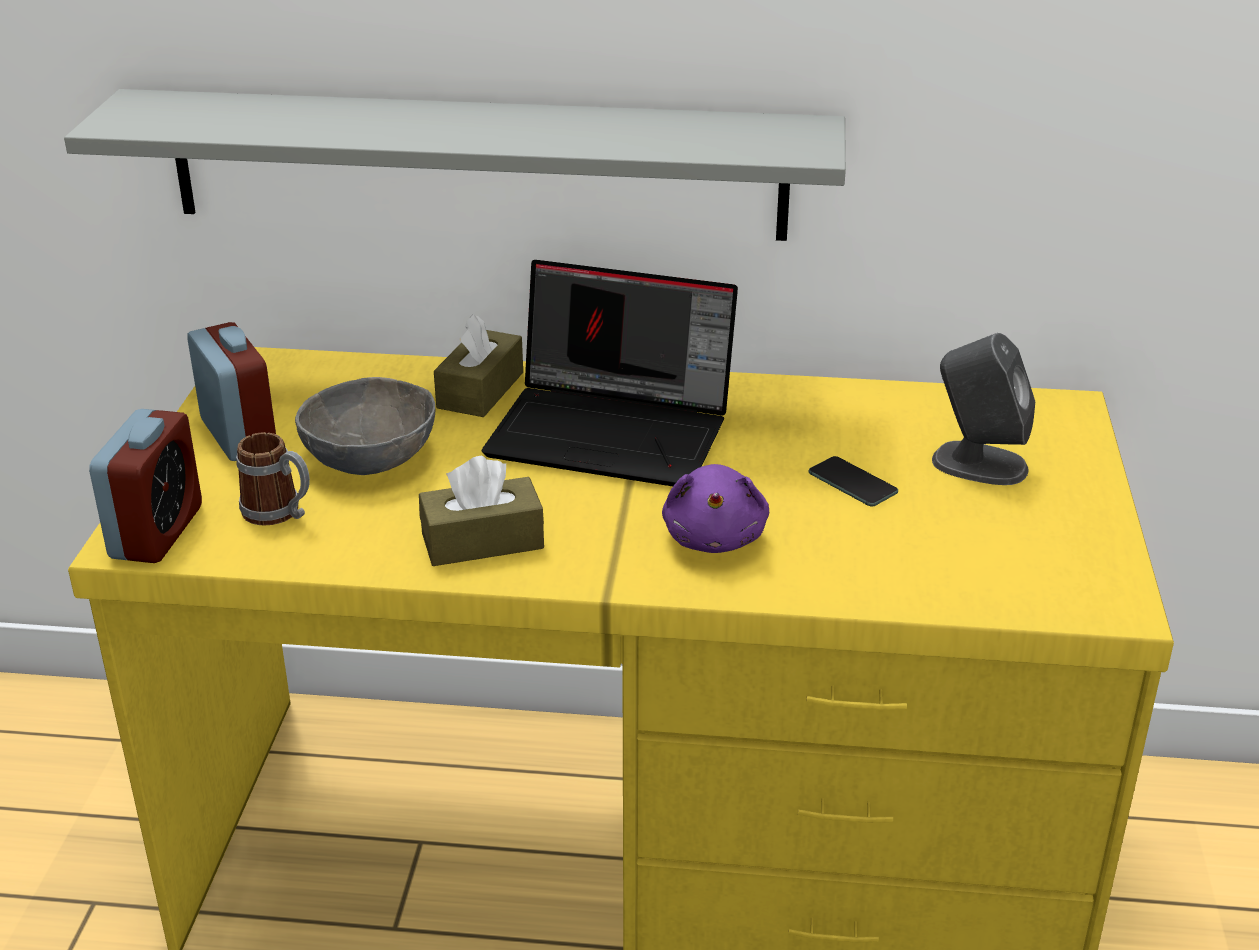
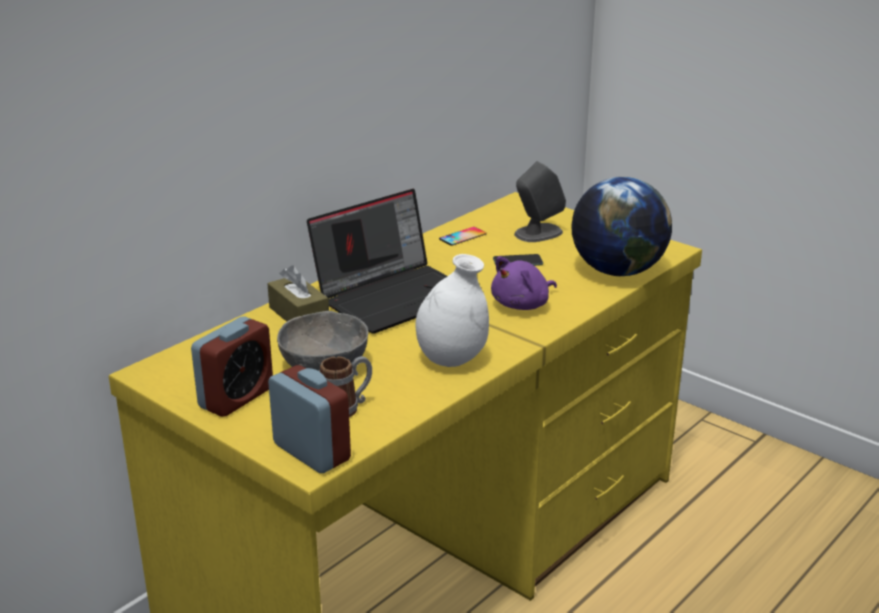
camera: 55 degrees left, 5 degrees down
grey shelf [64,89,846,241] -> none
alarm clock [187,322,276,461] -> alarm clock turned 120 degrees clockwise [191,317,273,417]
brown tissue box [419,456,544,566] -> white vase [415,254,489,367]
purple plush toy [662,464,769,553] -> purple plush toy turned 105 degrees clockwise [491,256,557,310]
none -> phone [439,227,486,246]
none -> globe [571,177,672,276]

